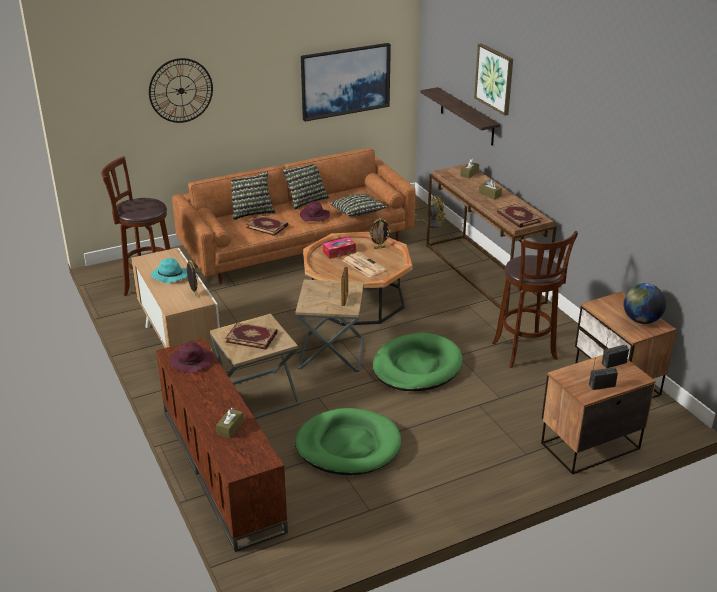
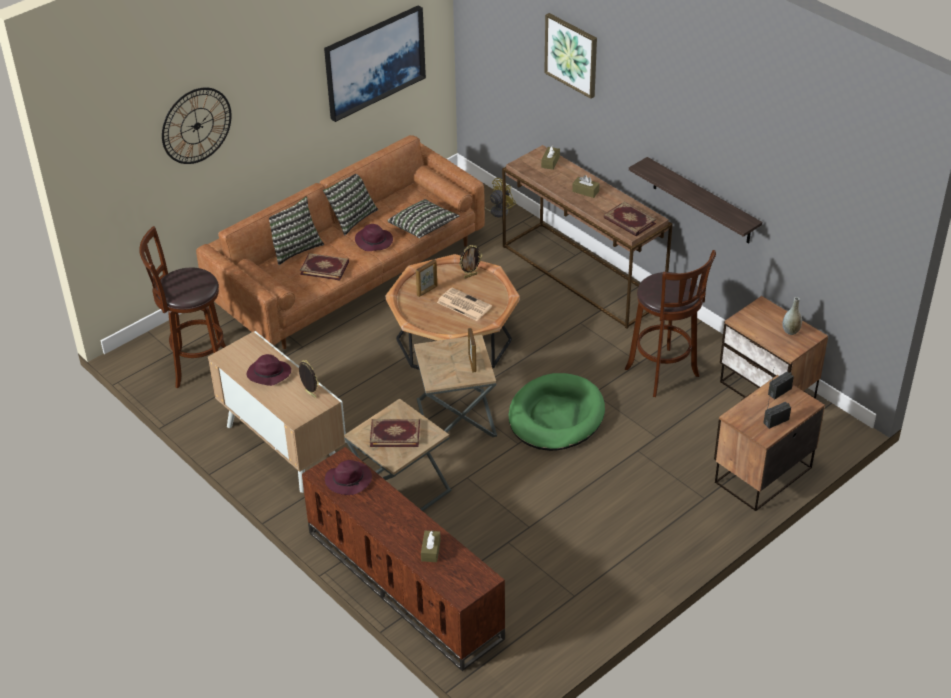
camera: 15 degrees left, 10 degrees up
turquoise hat [151,258,187,283] -> purple hat [247,354,291,386]
green dog bed [295,408,401,475] -> none
tissue box [323,237,356,259] -> picture frame [416,259,437,297]
shelf [421,87,500,146] -> shelf moved to [629,157,762,244]
globe [623,283,666,324] -> grey vase [783,297,802,335]

